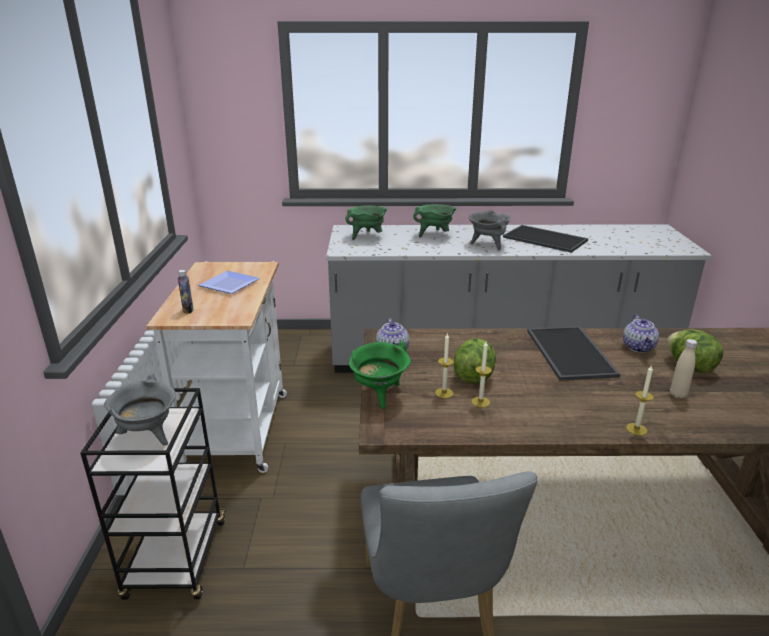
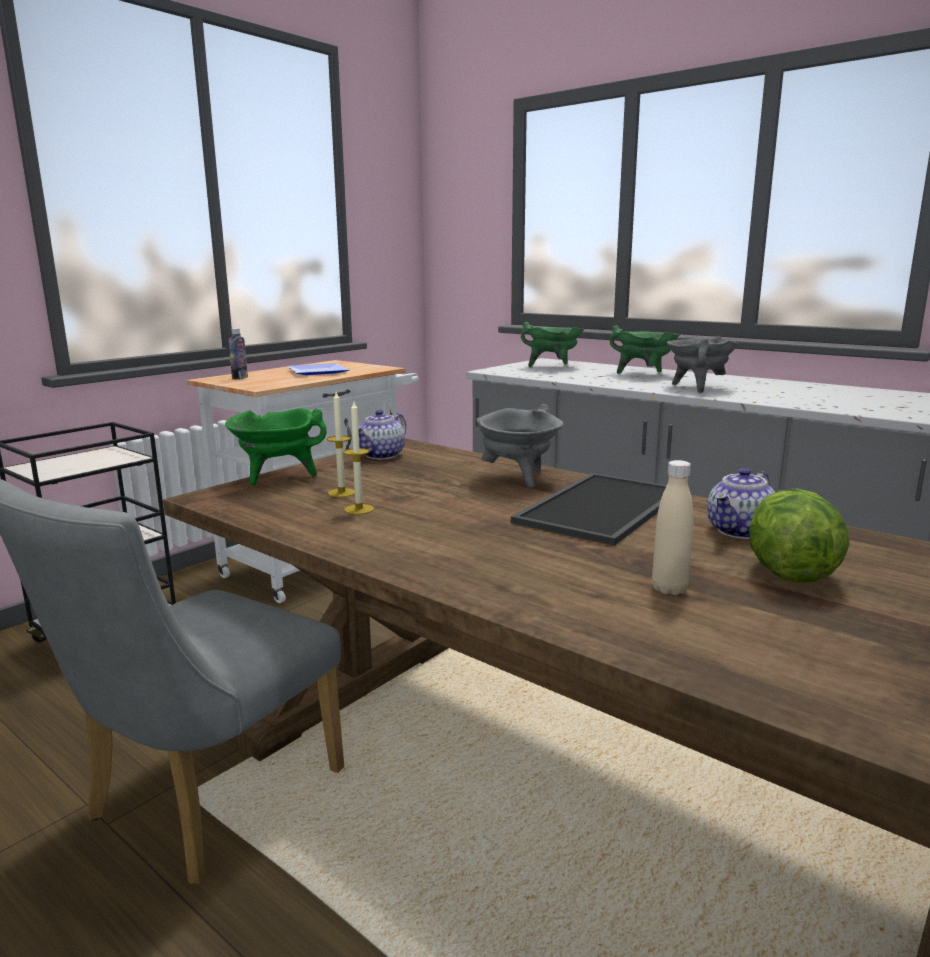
camera: 40 degrees right, 10 degrees down
grey cooking pot [104,374,176,445] -> grey cooking pot moved to [476,404,564,488]
lettuce [454,338,496,384] -> none
tray [503,225,588,253] -> none
candle [626,365,654,436] -> none

